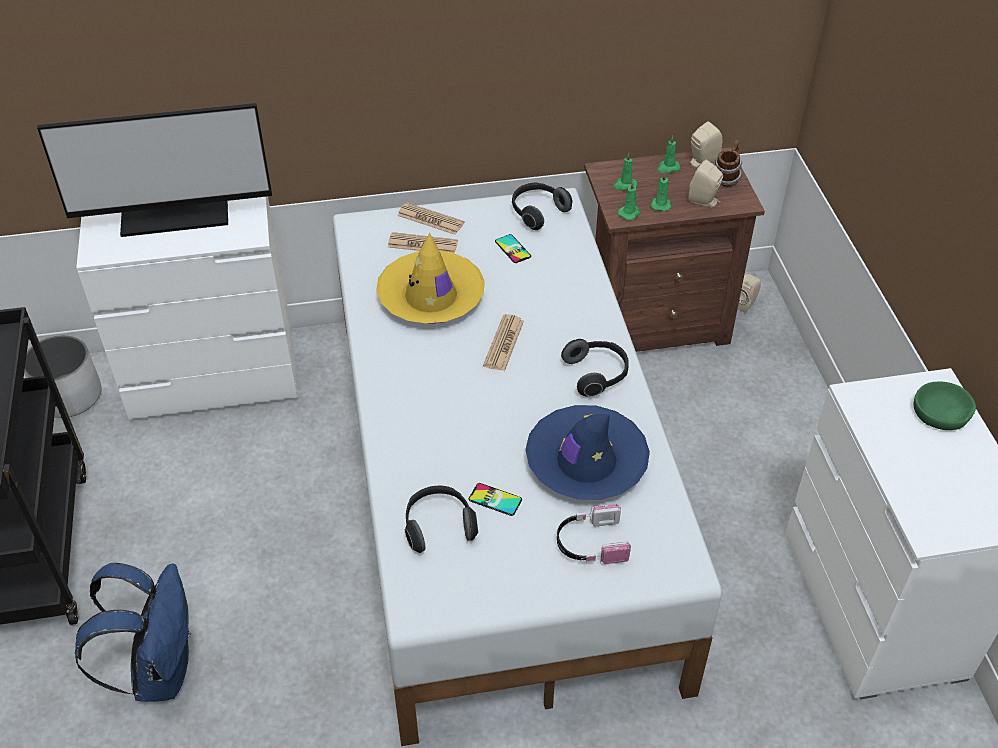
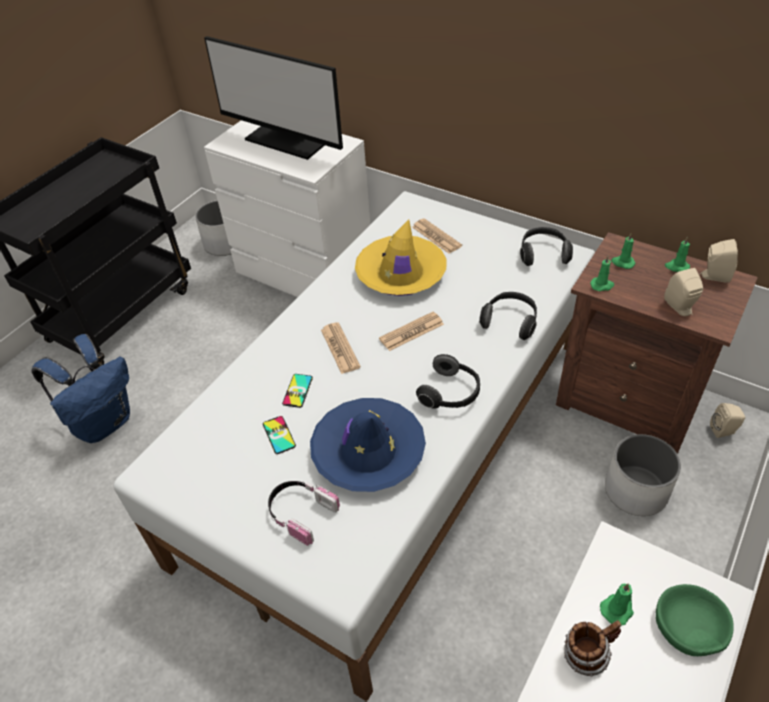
camera: 45 degrees right, 0 degrees up
newspaper [397,202,465,235] -> newspaper moved to [321,322,360,374]
headphones [405,486,478,553] -> headphones moved to [479,292,537,340]
phone [495,234,531,263] -> phone moved to [282,374,313,408]
green candle [651,173,671,211] -> green candle moved to [600,583,634,626]
mug [715,140,742,187] -> mug moved to [564,620,622,676]
none -> white planter [605,434,681,516]

